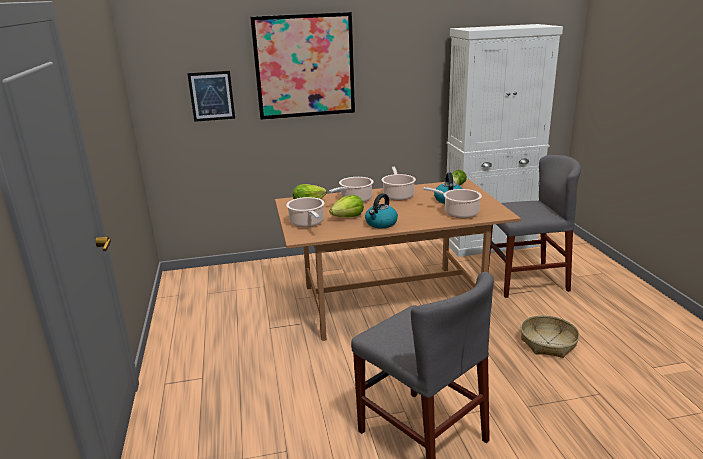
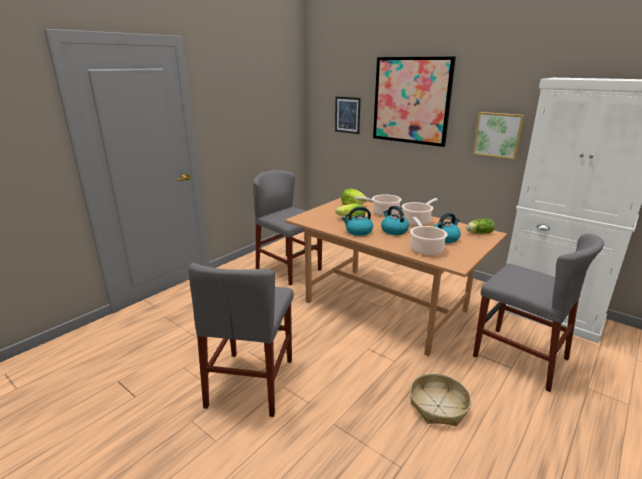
camera: 50 degrees right, 0 degrees up
cooking pot [286,197,324,228] -> none
none -> grey chair [253,170,322,285]
none -> kettle [381,206,409,235]
none -> picture [473,112,525,159]

